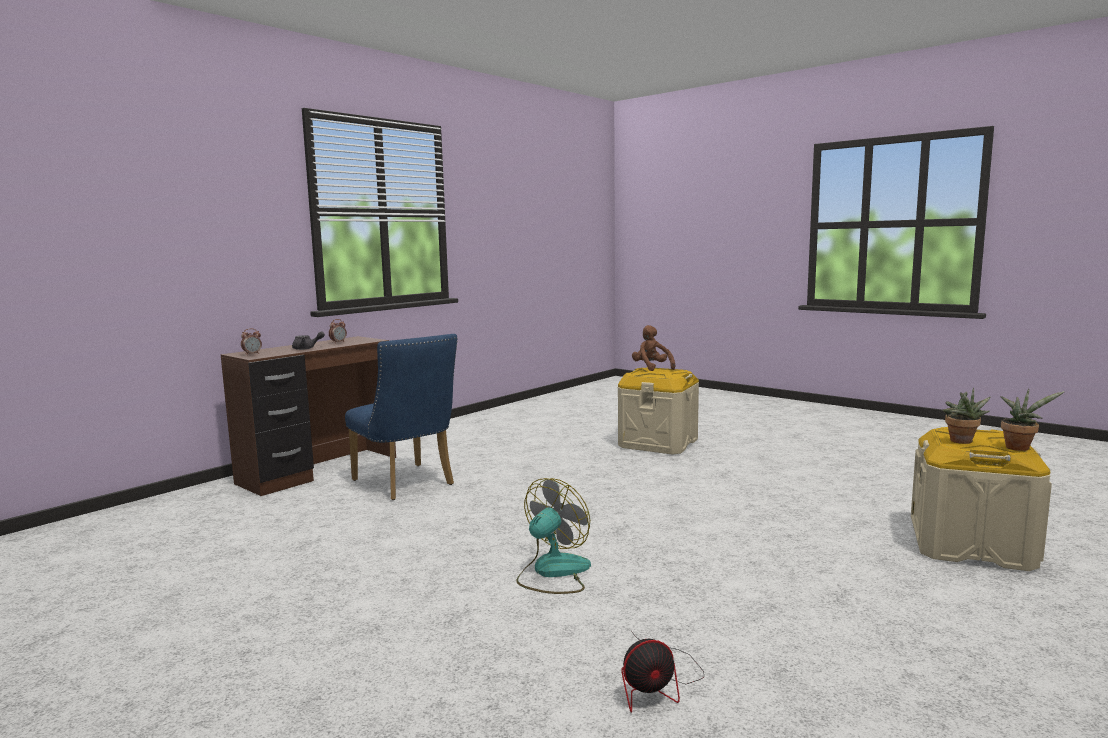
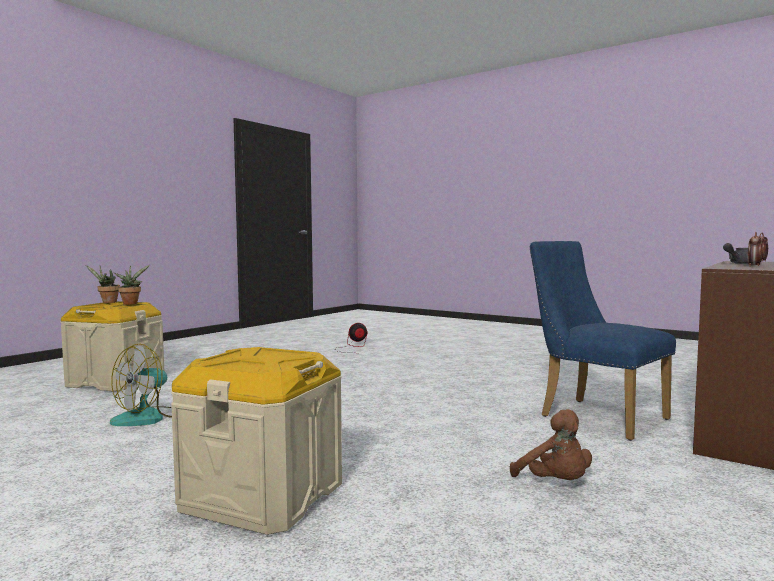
camera: 175 degrees right, 5 degrees down
fan [516,478,591,594] -> fan moved to [110,343,172,426]
brown plush toy [632,325,675,371] -> brown plush toy moved to [510,409,592,480]

